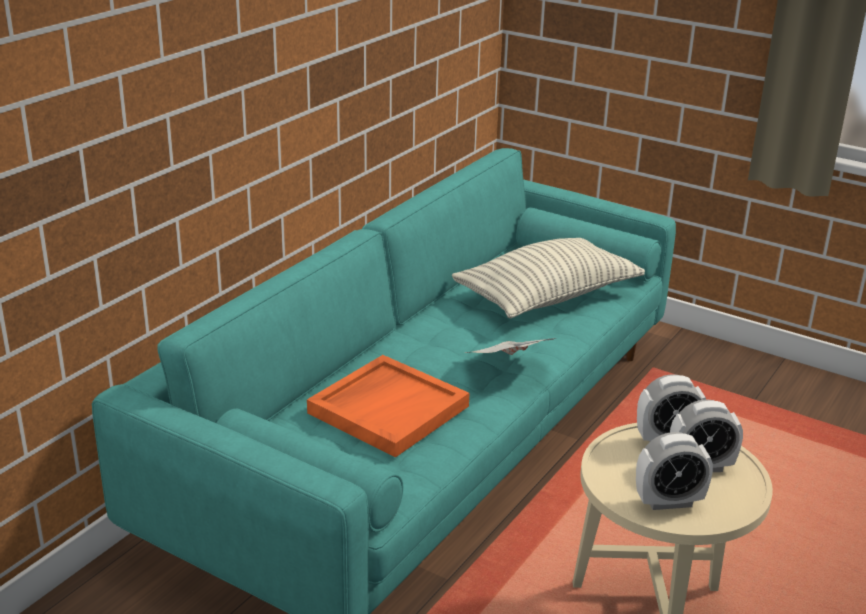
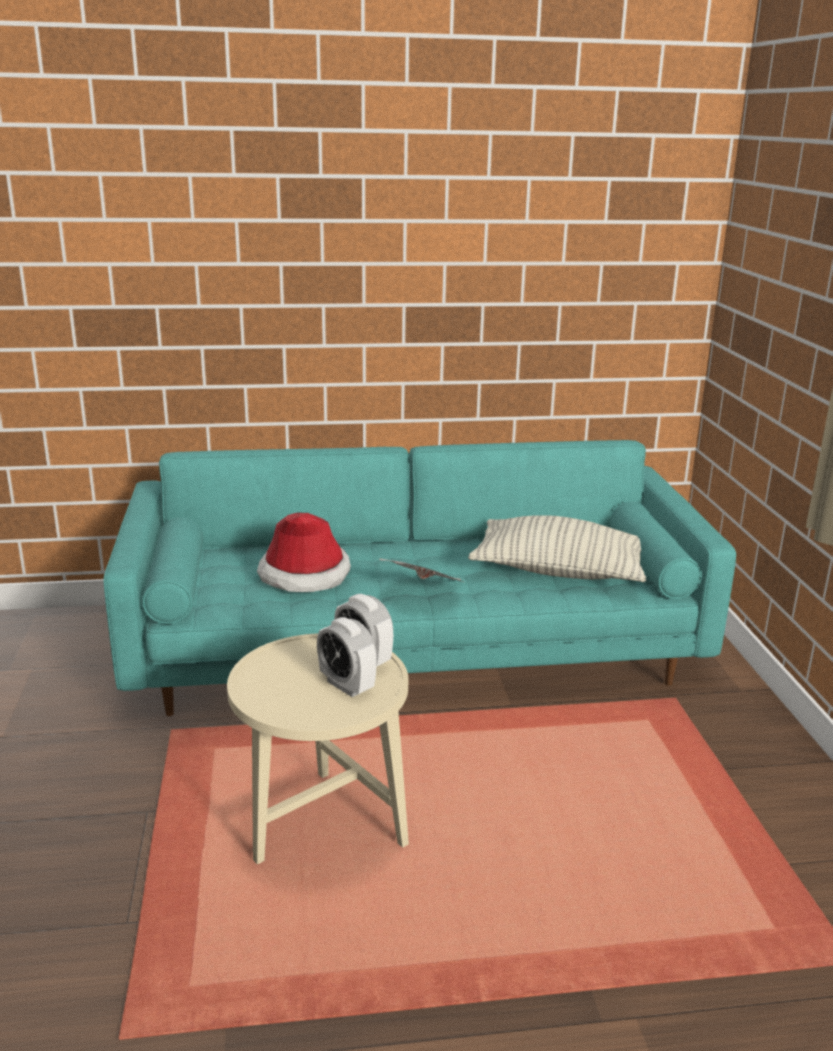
camera: 50 degrees right, 5 degrees down
orange tray [307,355,470,458] -> hat [257,513,351,592]
alarm clock [636,432,713,510] -> none

